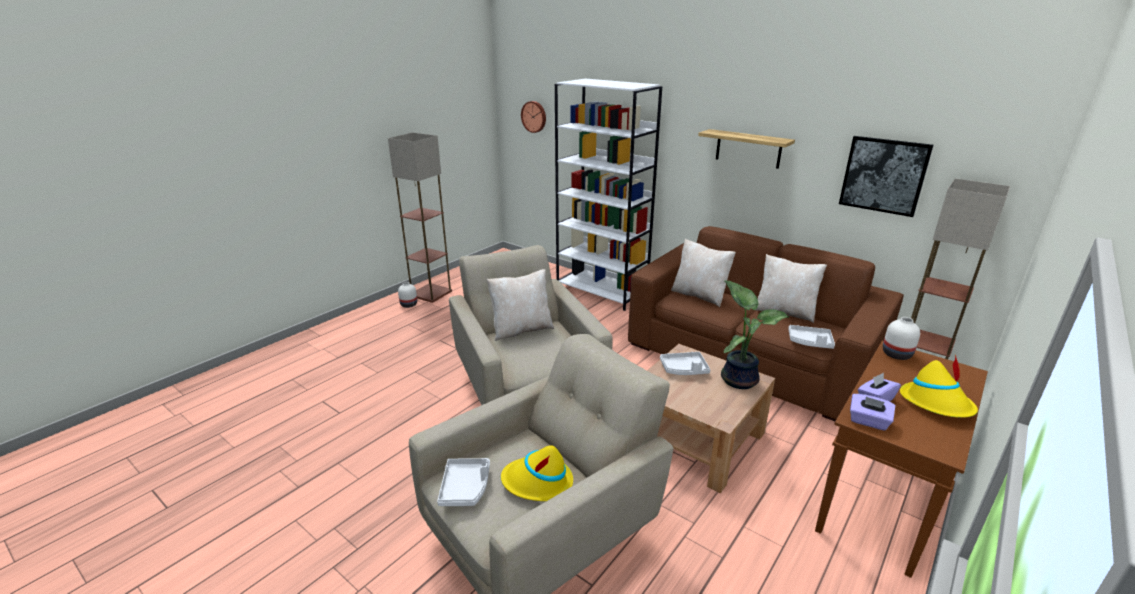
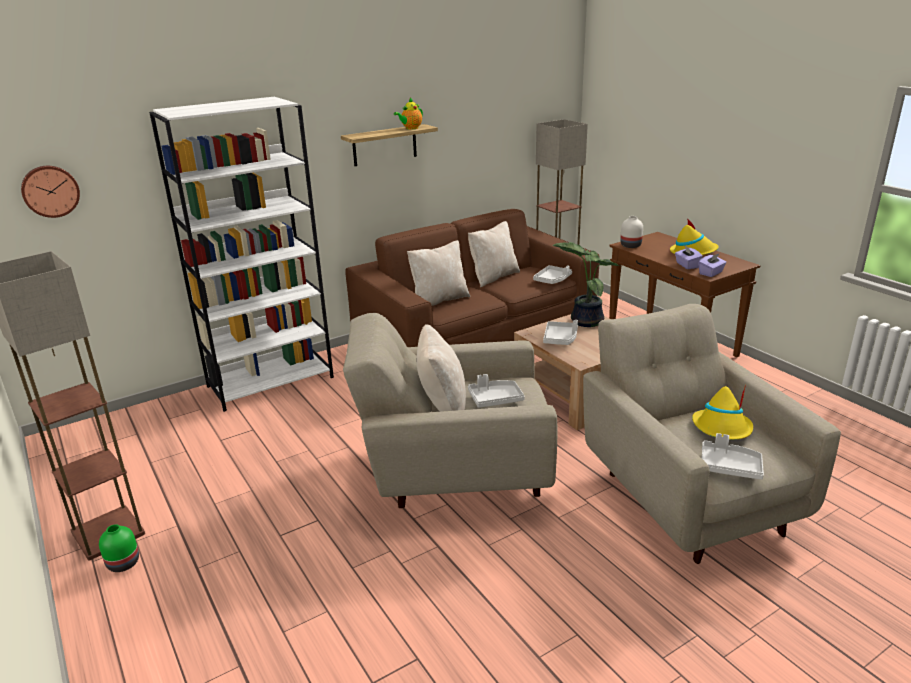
camera: 70 degrees left, 0 degrees up
white vase [398,282,417,308] -> green vase [99,524,139,572]
picture [839,136,933,217] -> none
none -> teapot [394,98,423,129]
none -> grey tray [468,374,525,408]

